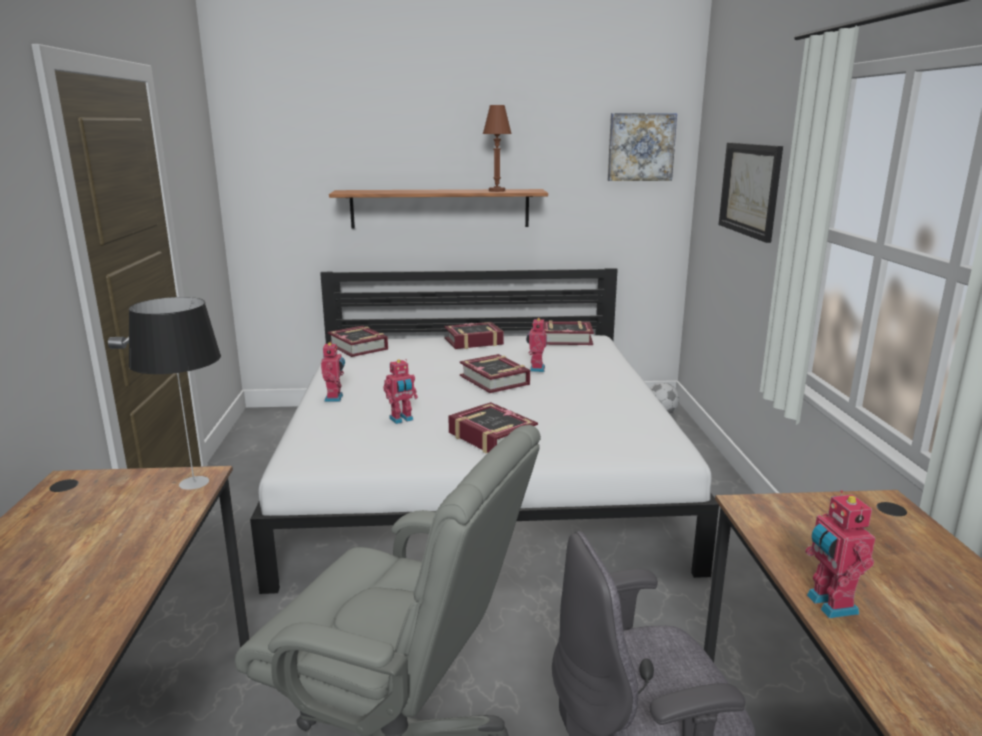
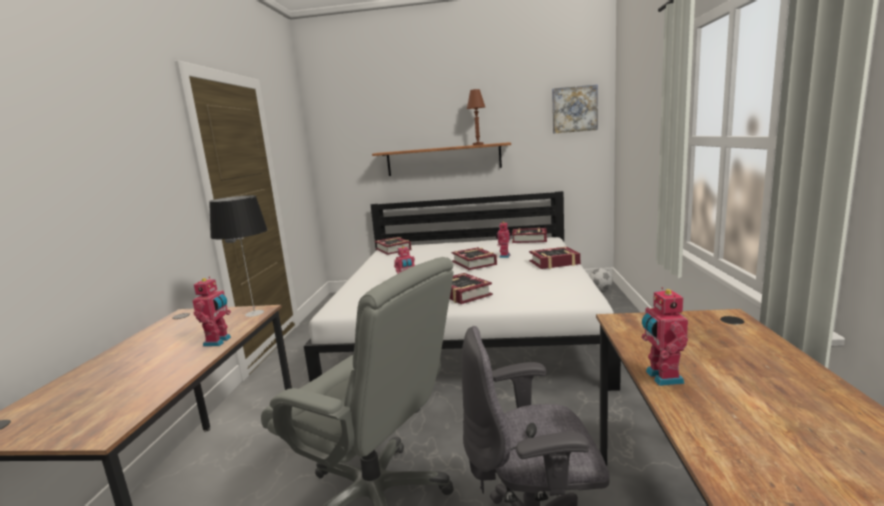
camera: 10 degrees right, 5 degrees down
toy robot [321,341,345,402] -> toy robot moved to [192,277,231,347]
book [444,322,504,349] -> book moved to [529,247,581,269]
picture [719,142,783,243] -> none

